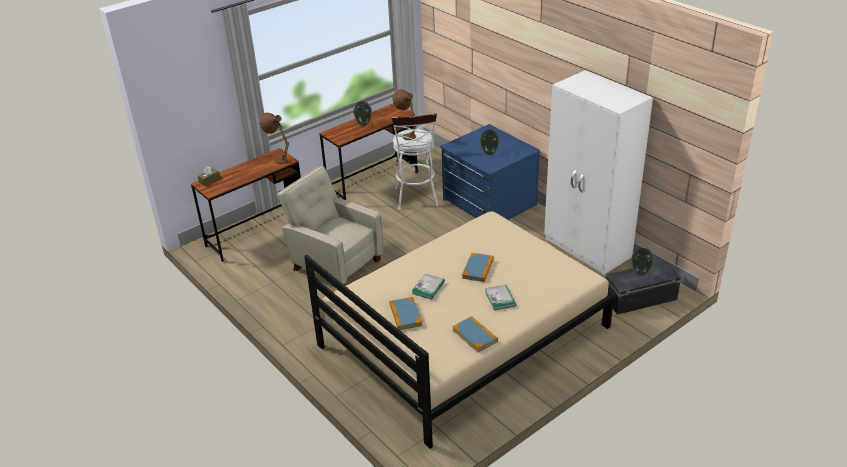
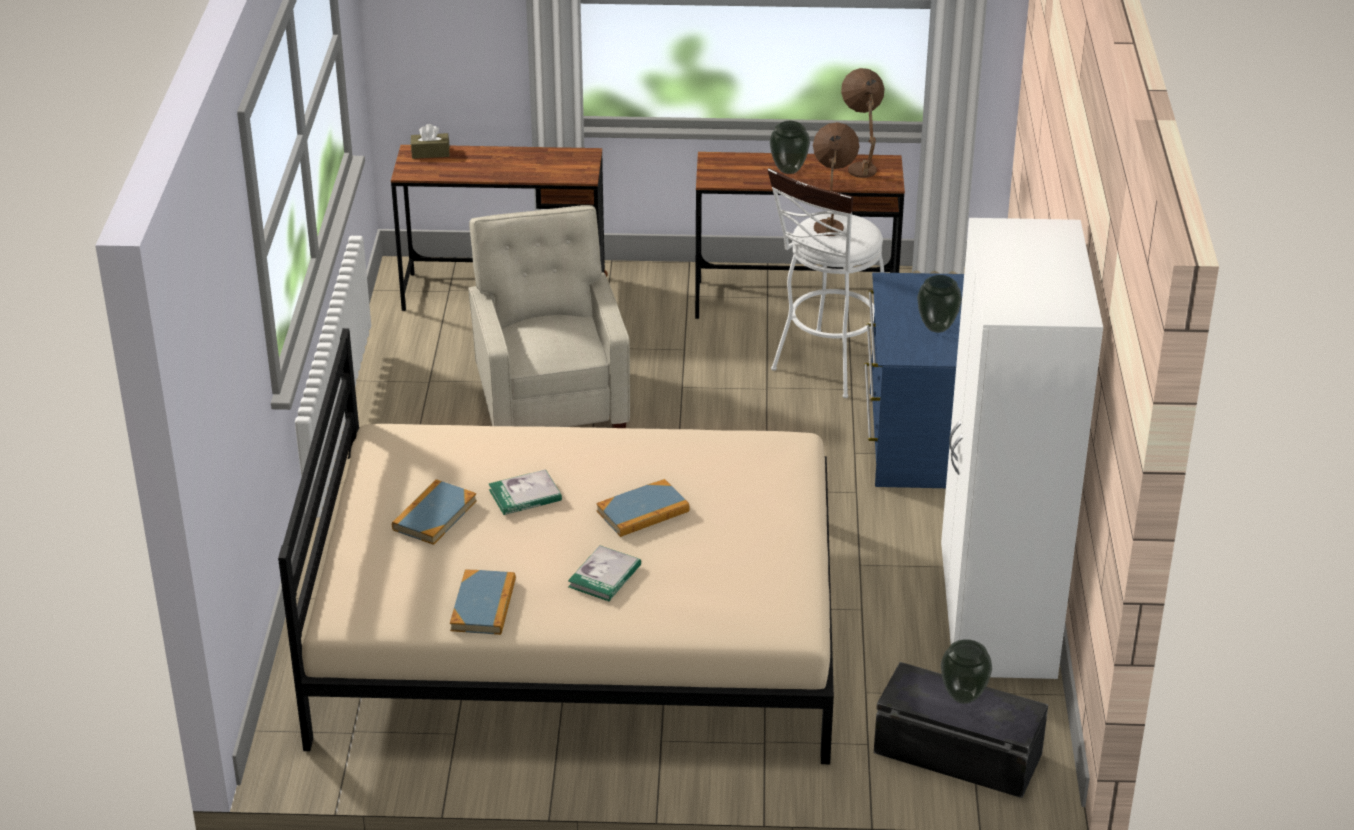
camera: 40 degrees right, 0 degrees up
brown table lamp [259,113,289,164] -> brown table lamp moved to [841,68,885,178]

